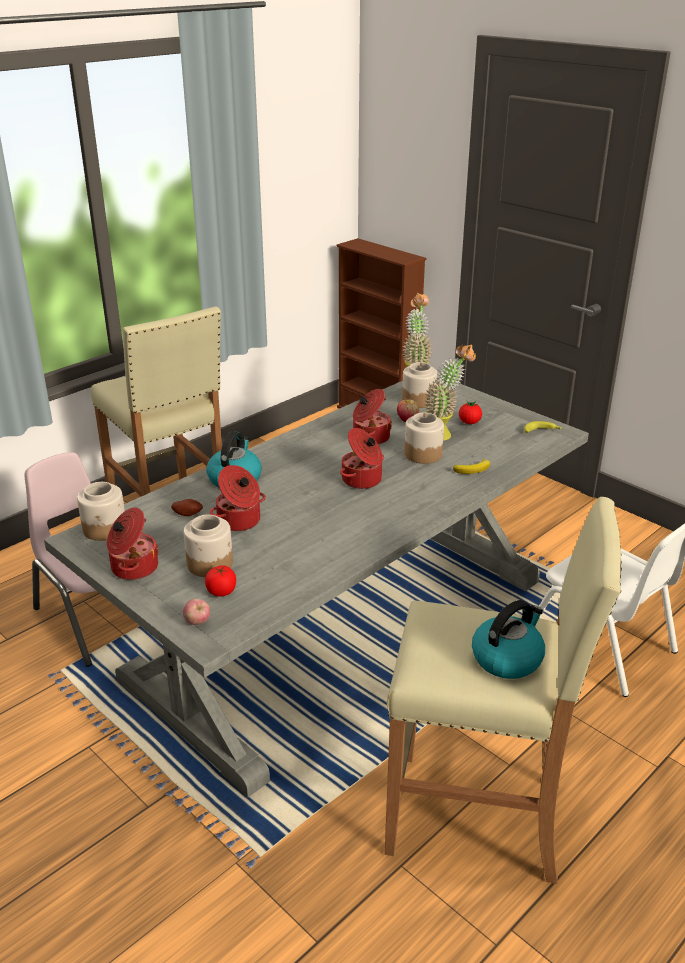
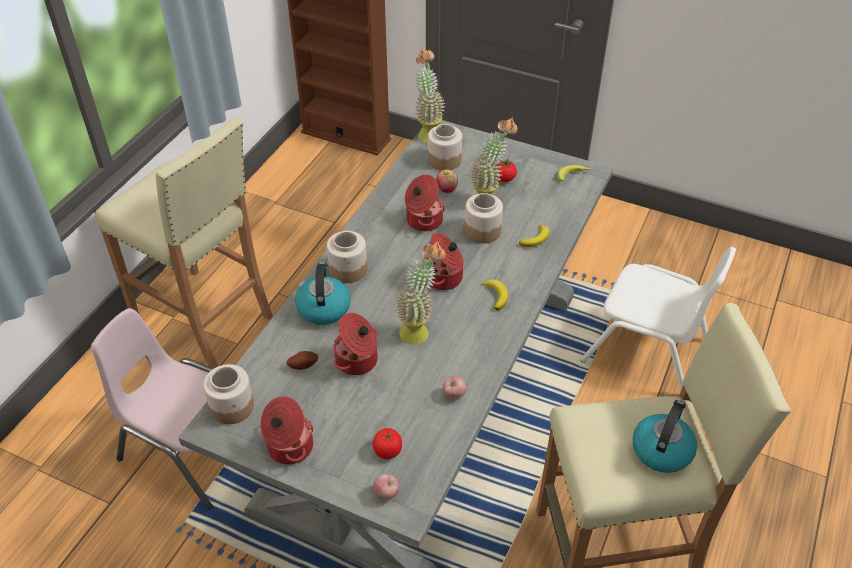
camera: 20 degrees left, 15 degrees up
jar [183,514,233,577] -> jar moved to [327,231,367,283]
none -> potted plant [396,241,445,345]
none -> apple [443,376,466,399]
none -> banana [481,279,509,310]

